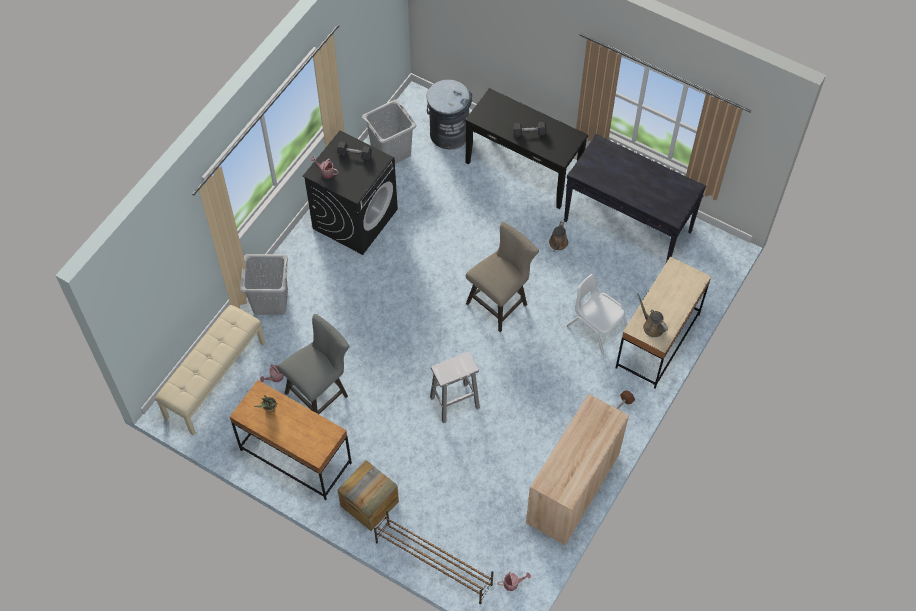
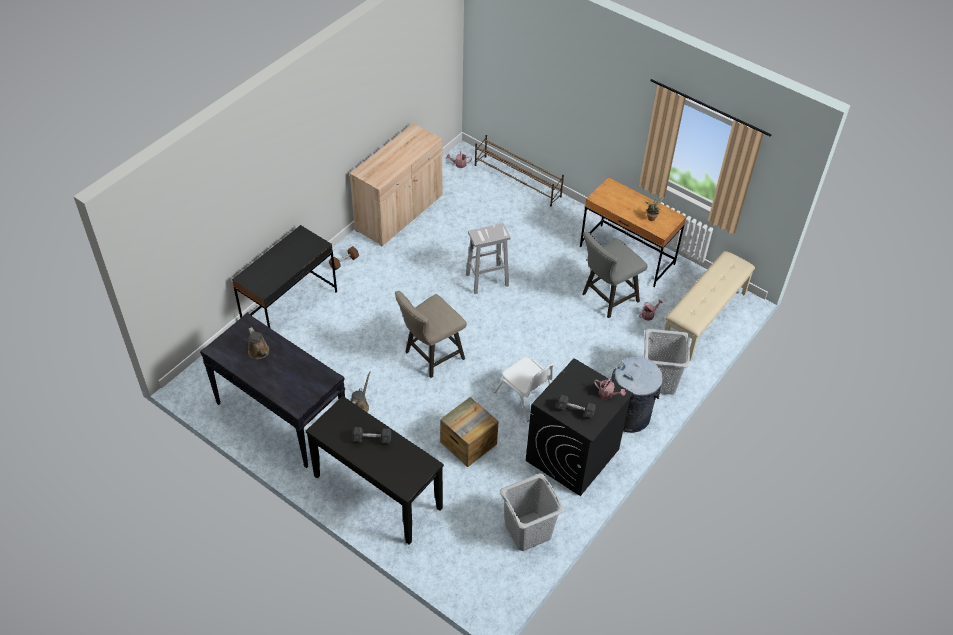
camera: 175 degrees left, 10 degrees down
crate [337,460,399,531] -> crate moved to [440,397,499,467]
grey trash can [426,79,473,149] -> grey trash can moved to [611,357,663,433]
white chair [567,274,628,355] -> white chair moved to [494,357,553,421]
beige desk [616,256,711,389] -> black desk [232,225,337,328]
brown watering can [637,293,668,337] -> brown watering can moved to [248,327,269,359]

